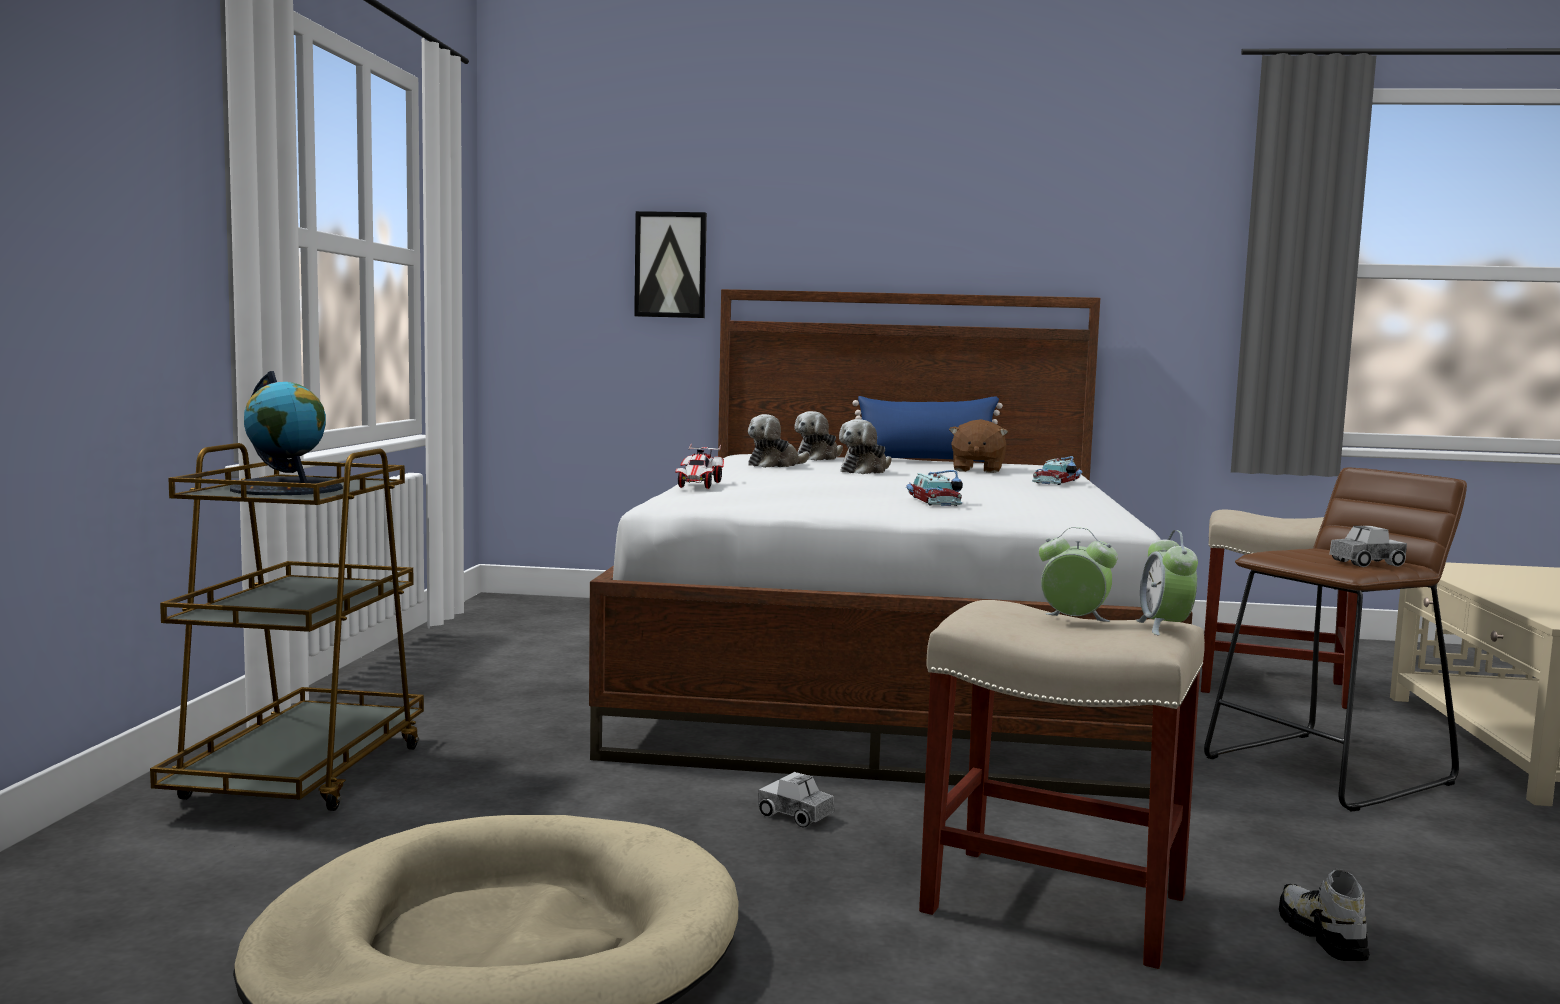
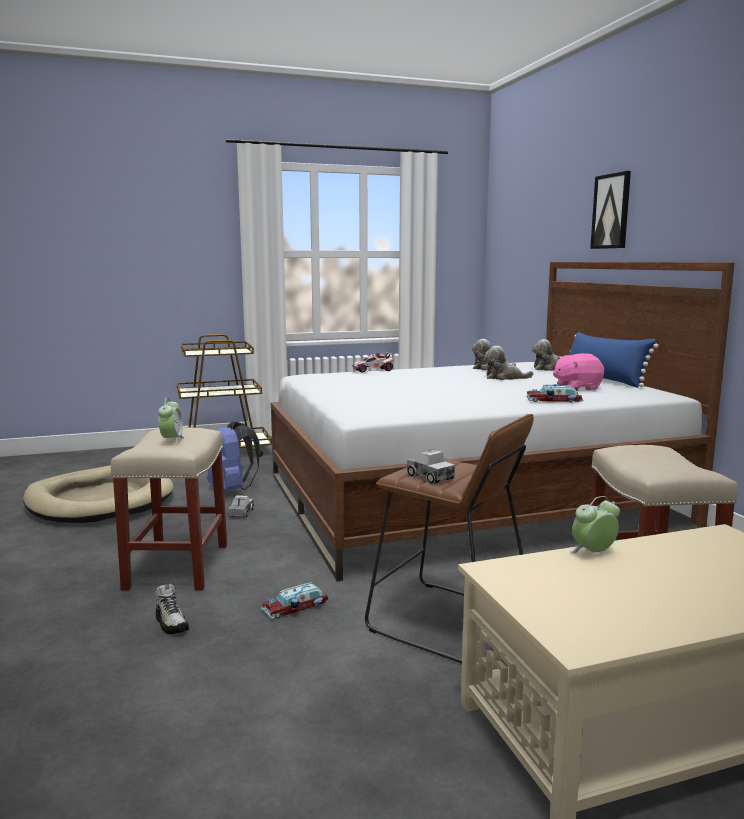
camera: 65 degrees right, 5 degrees up
globe [230,371,343,495] -> none
picture [634,211,707,318] -> picture moved to [590,171,631,249]
toy car [905,470,963,506] -> toy car moved to [261,582,329,619]
brown plush toy [949,419,1008,473] -> pink plush toy [553,353,604,390]
alarm clock [1136,530,1198,635] -> alarm clock moved to [570,496,620,554]
shoe [1279,869,1370,961] -> shoe turned 90 degrees clockwise [155,584,189,634]
none -> blue backpack [207,421,259,491]

